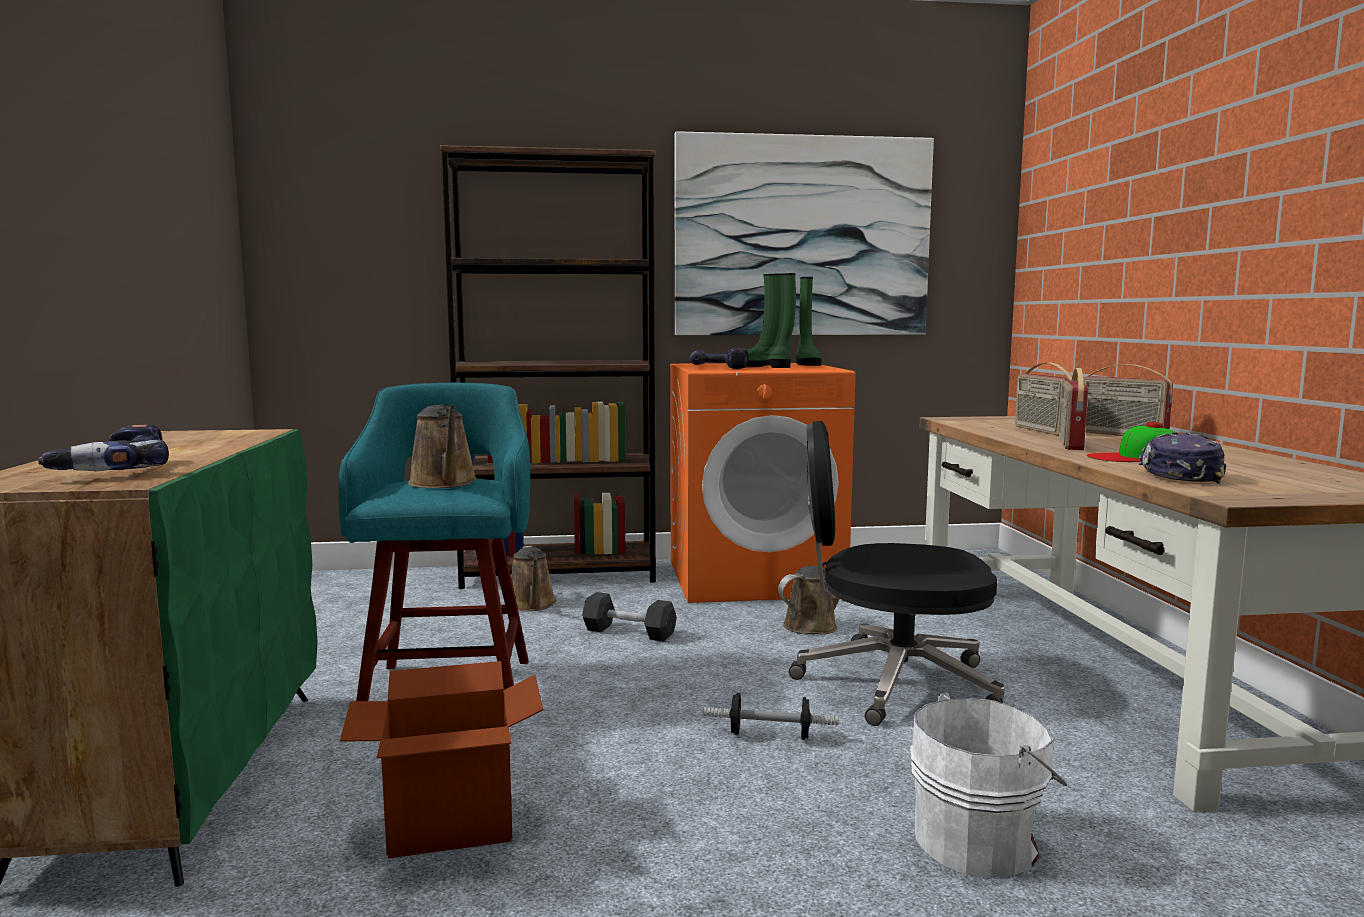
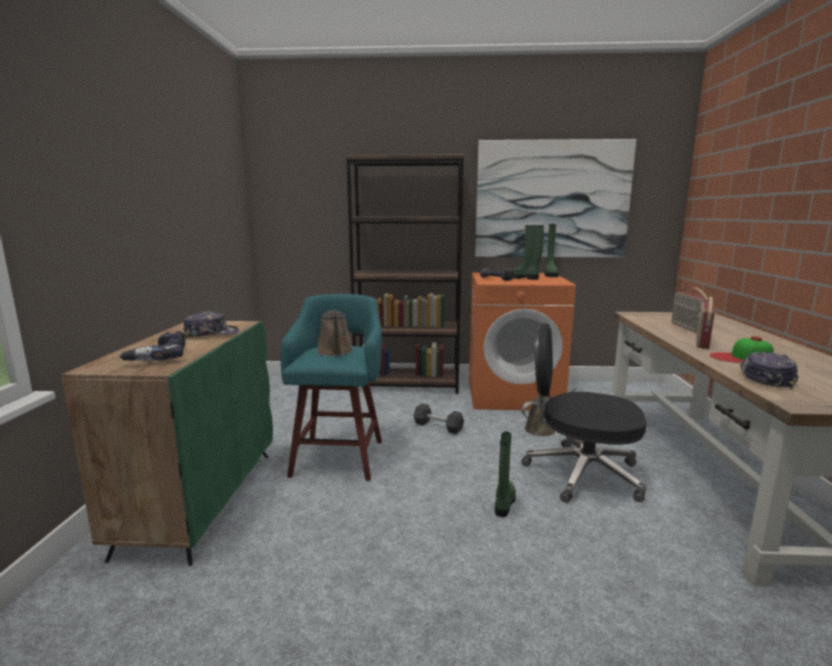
camera: 10 degrees right, 5 degrees up
cardboard box [340,661,543,858] -> none
brown watering can [511,546,556,611] -> none
dumbbell [704,693,839,740] -> green boot [495,432,516,517]
white bucket [910,692,1067,878] -> none
radio [1083,364,1173,436] -> none
none -> cap [184,311,239,338]

